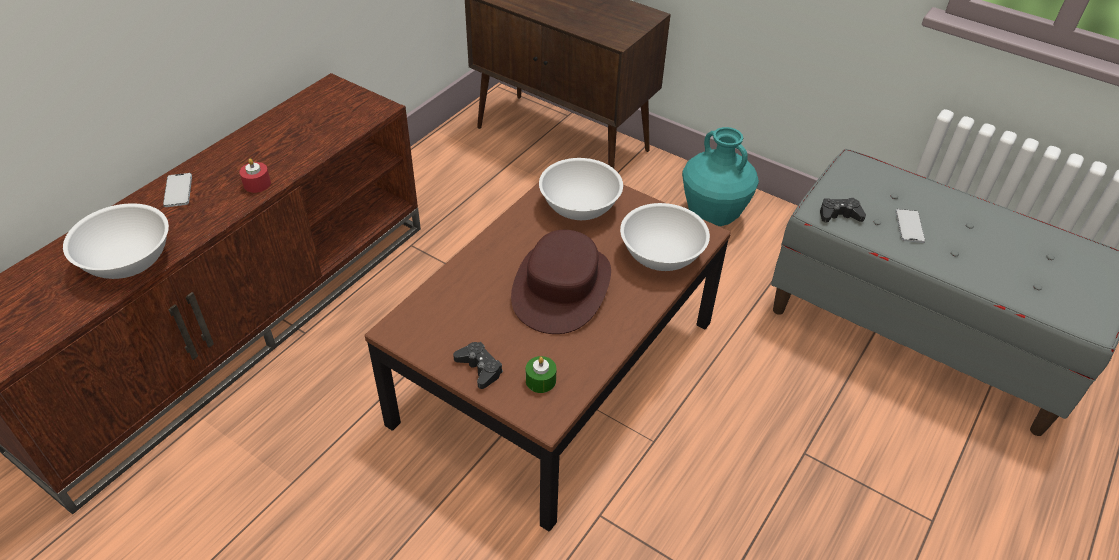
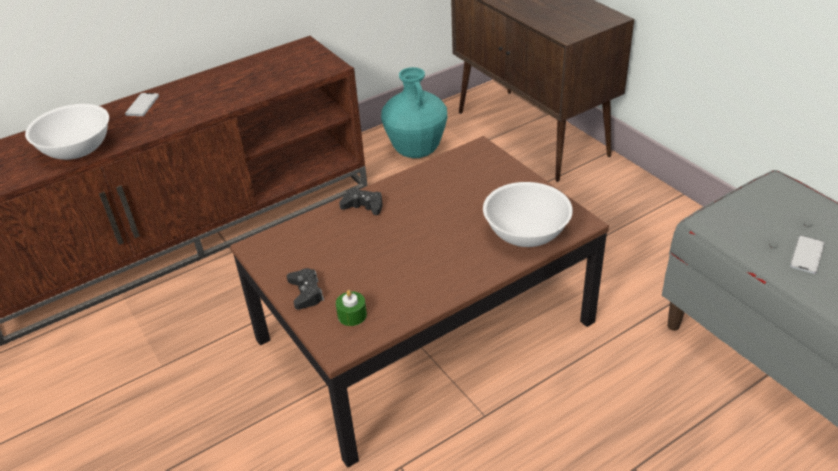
camera: 25 degrees right, 5 degrees down
red candle [240,158,271,193] -> none
brown hat [511,230,611,334] -> none
white bowl [539,158,623,220] -> none
turquoise vase [682,127,759,226] -> turquoise vase moved to [381,67,447,158]
black game controller [820,198,866,223] -> black game controller moved to [339,188,383,215]

